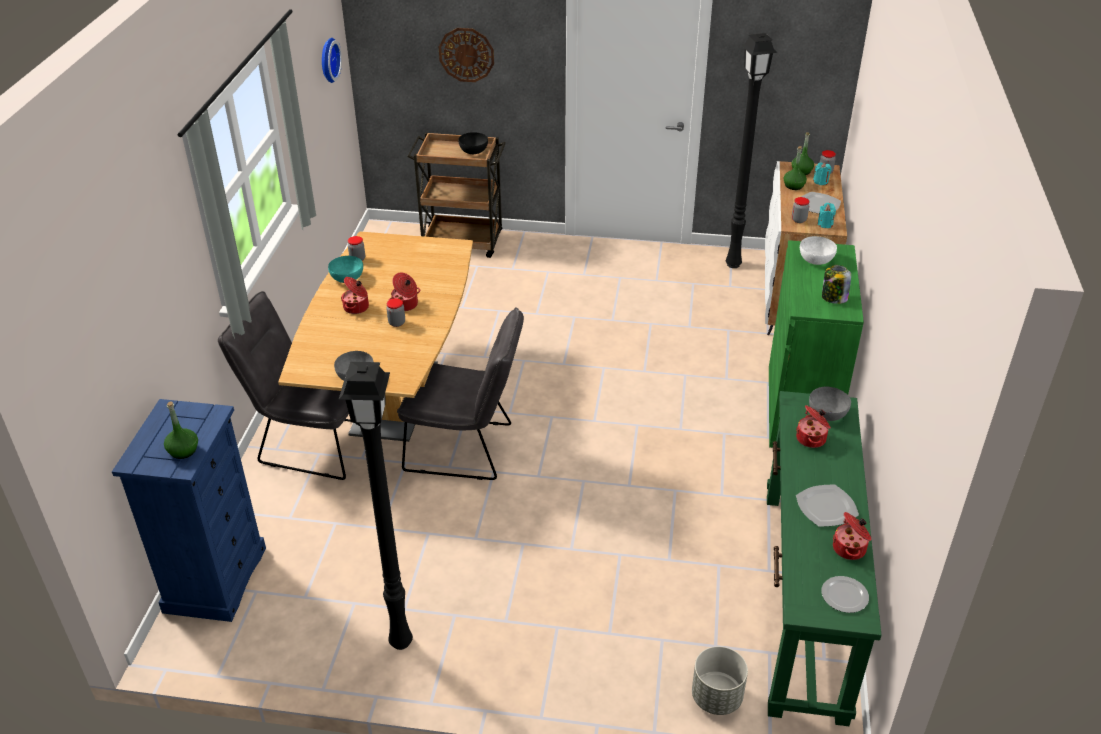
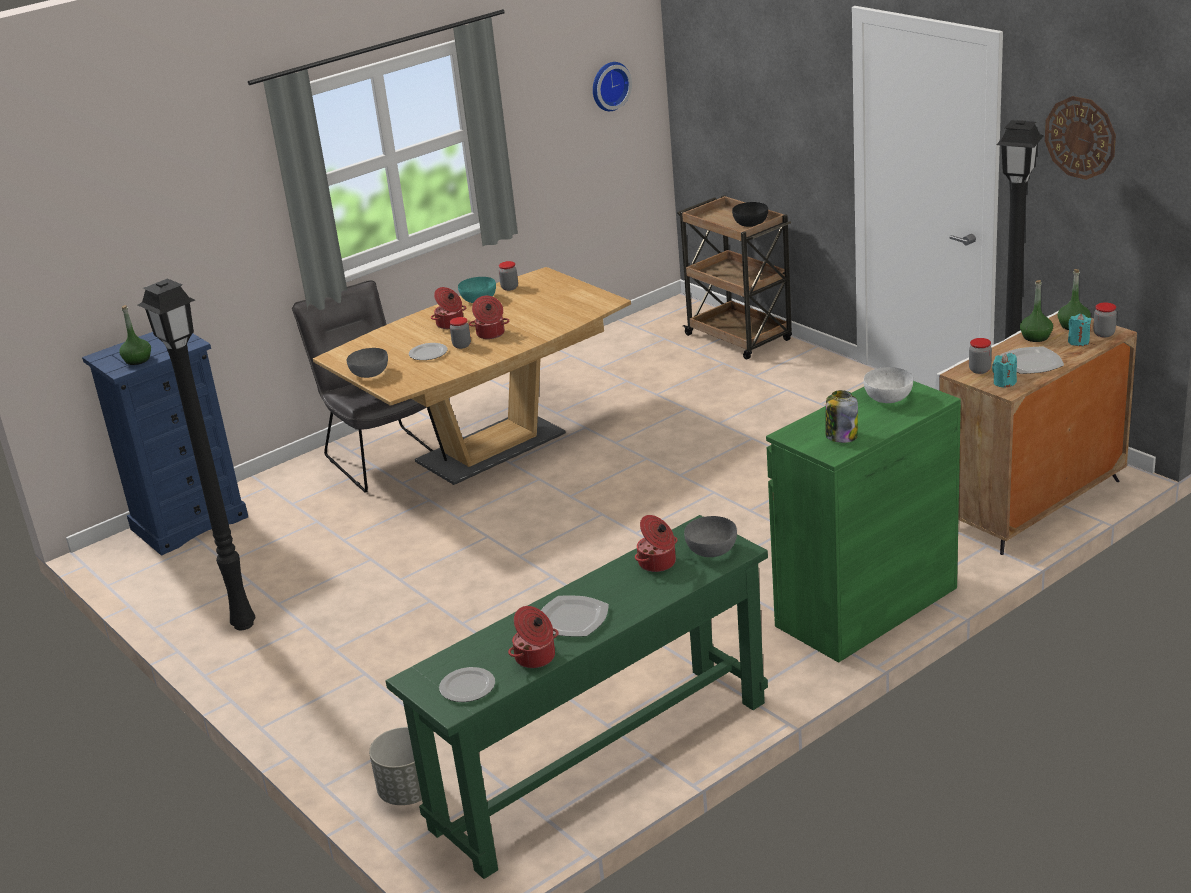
camera: 45 degrees right, 10 degrees down
grey chair [397,307,524,480] -> none
wall clock [439,28,494,82] -> wall clock moved to [1045,96,1116,180]
none -> plate [409,343,447,360]

